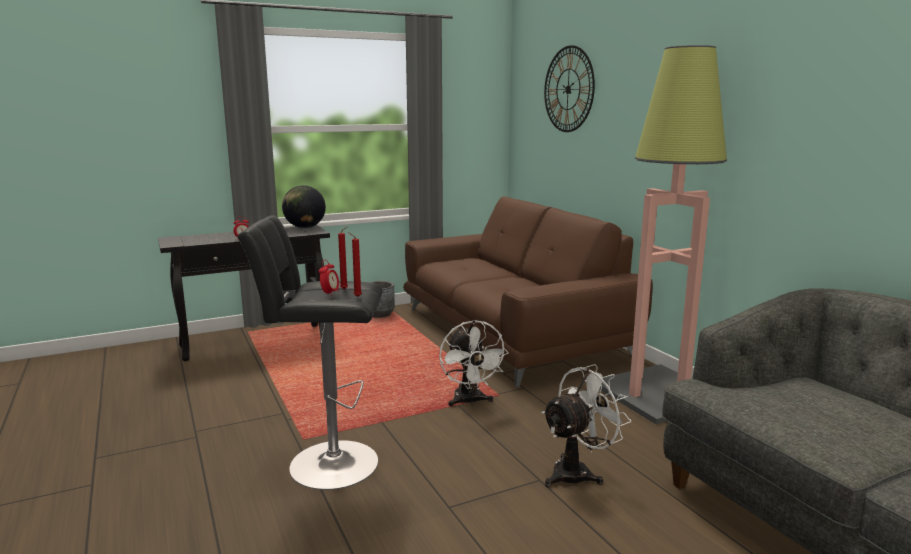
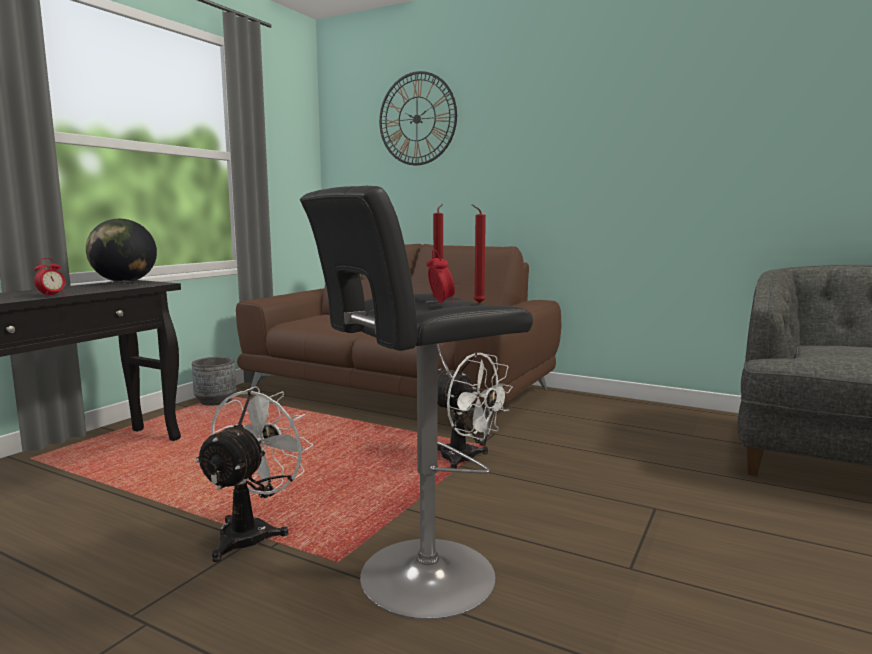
camera: 35 degrees left, 5 degrees down
white fan [542,364,631,487] -> white fan moved to [194,386,313,562]
floor lamp [599,45,727,425] -> none

